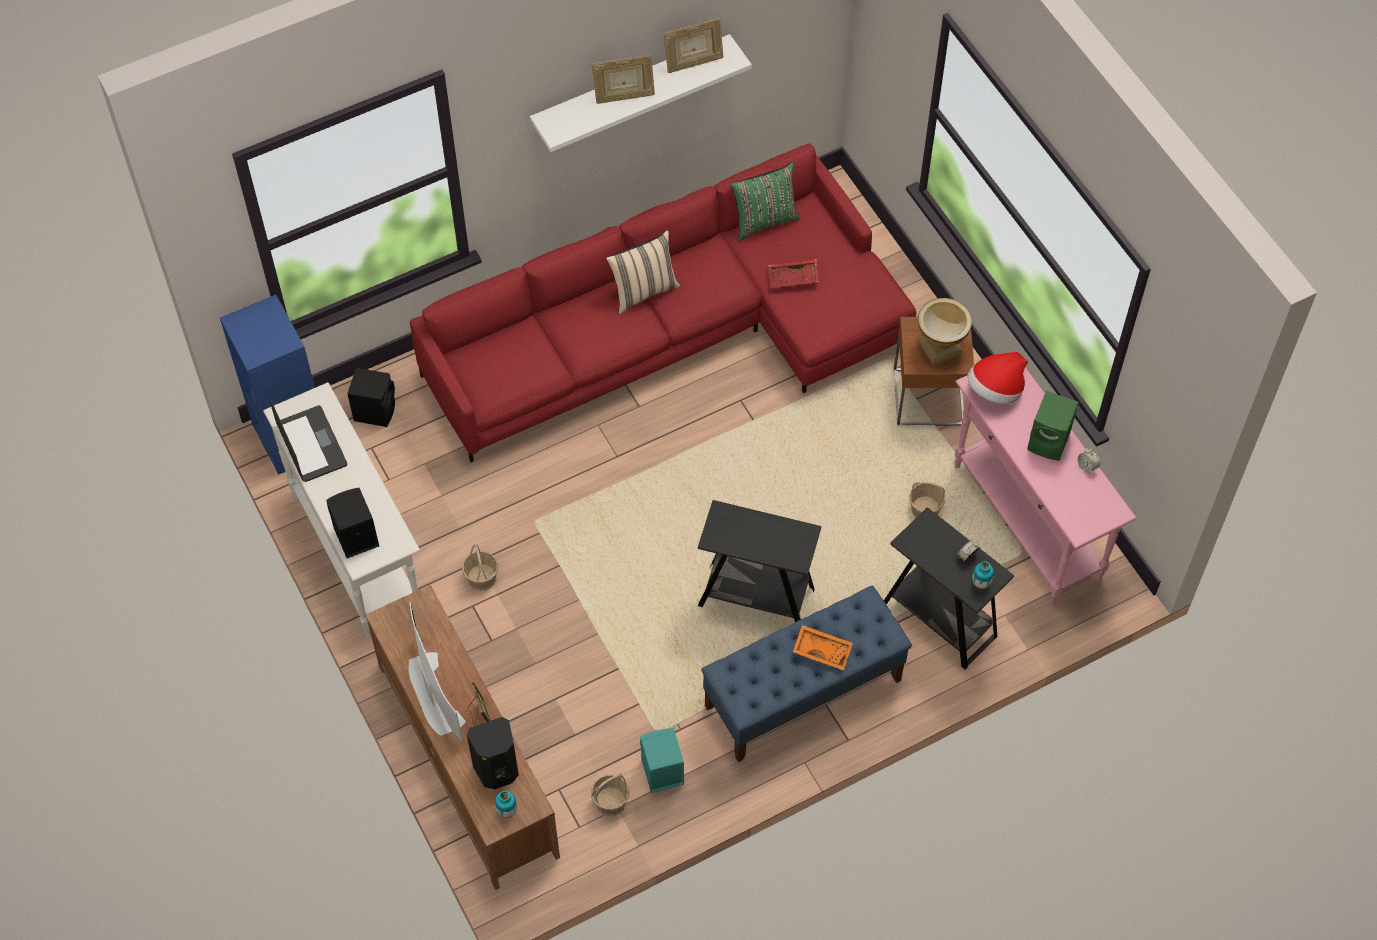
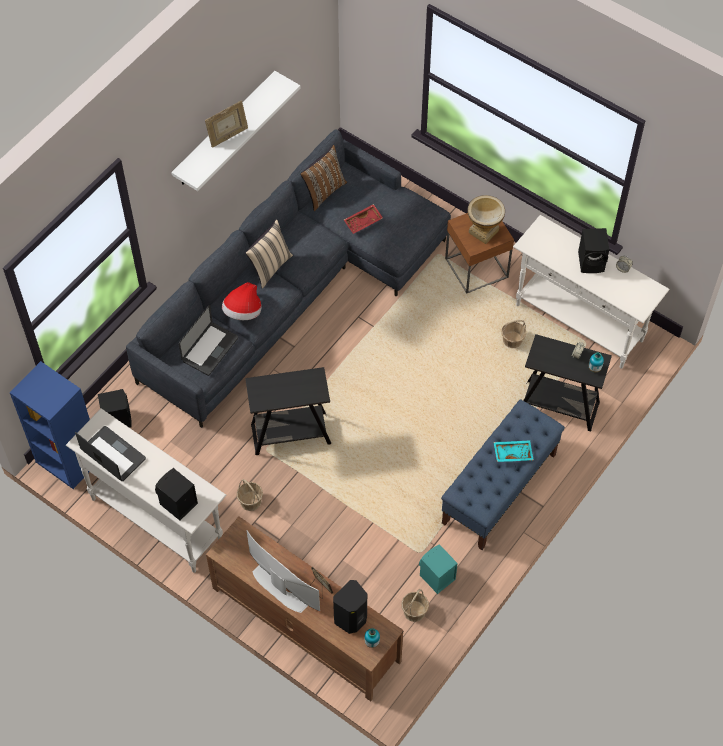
camera: 25 degrees left, 0 degrees up
red sofa [410,143,916,462] -> grey sofa [126,129,451,428]
picture frame [663,18,724,73] -> none
black side table [698,500,821,622] -> black side table moved to [245,367,331,455]
green pillow [730,162,801,241] -> brown pillow [300,145,347,211]
orange tray [793,625,853,670] -> turquoise tray [493,440,534,462]
pink console table [955,367,1137,604] -> white console table [513,215,669,369]
hat [968,352,1028,404] -> hat moved to [222,282,261,320]
green speaker [1027,391,1079,461] -> black speaker [578,228,609,273]
none -> laptop [179,305,238,376]

